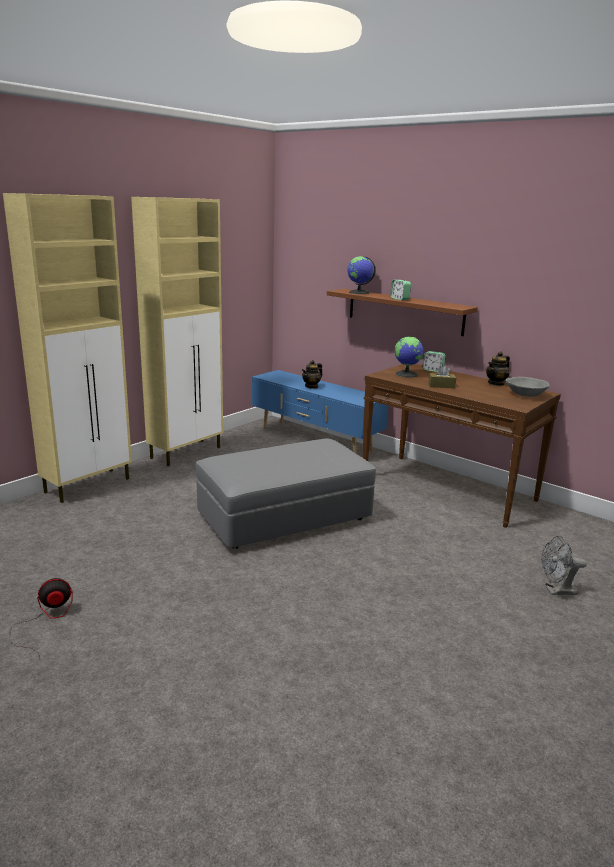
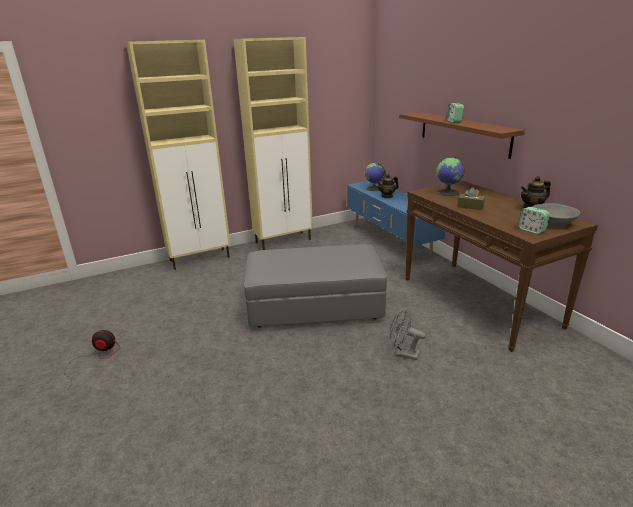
camera: 25 degrees right, 5 degrees up
globe [347,256,376,294] -> globe moved to [365,163,386,191]
alarm clock [423,351,446,372] -> alarm clock moved to [518,207,550,234]
grey fan [541,536,587,595] -> grey fan moved to [389,310,426,360]

